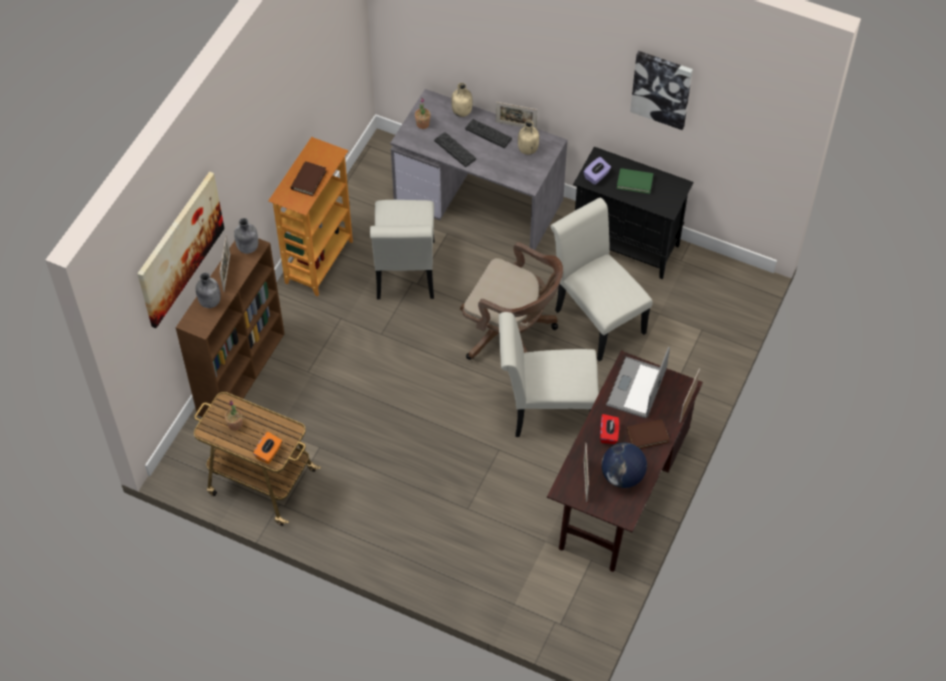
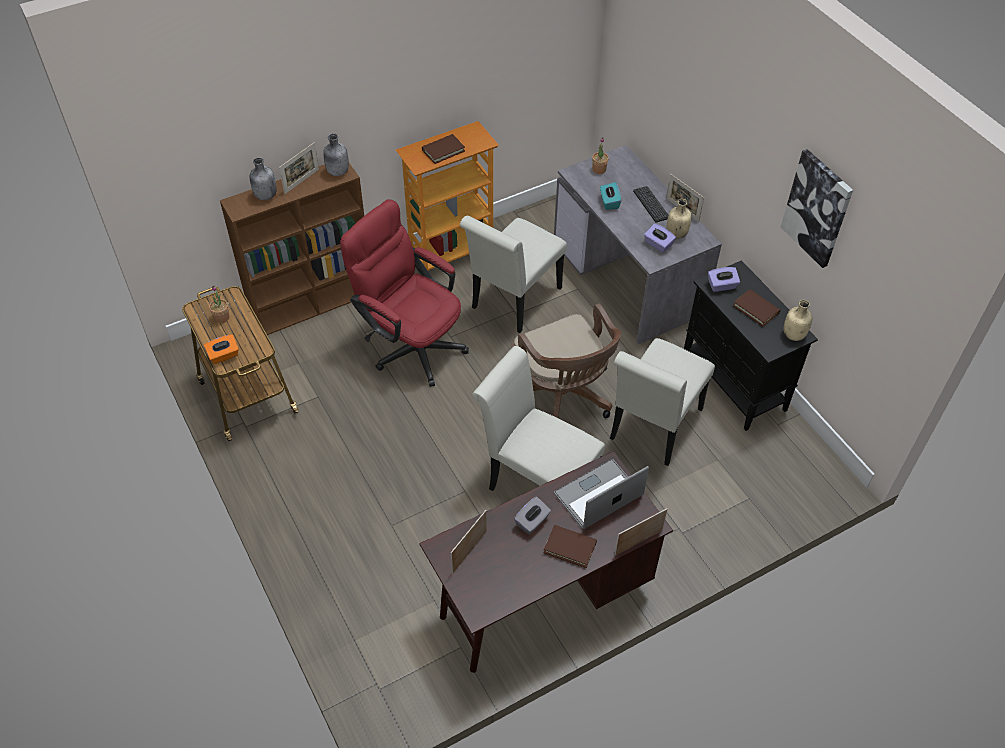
camera: 35 degrees right, 5 degrees down
picture [137,172,225,328] -> none
keyboard [434,132,476,167] -> turquoise tissue box [600,182,621,210]
beige bottle [451,83,472,117] -> beige bottle moved to [783,300,812,341]
white chair [551,198,653,362] -> white chair turned 150 degrees counterclockwise [610,338,715,466]
red tissue box [600,414,619,444] -> grey tissue box [514,496,551,535]
globe [601,442,647,488] -> none
green book [617,168,654,194] -> brown book [733,289,780,327]
none -> red office chair [340,199,469,387]
none -> purple tissue box [644,224,676,253]

